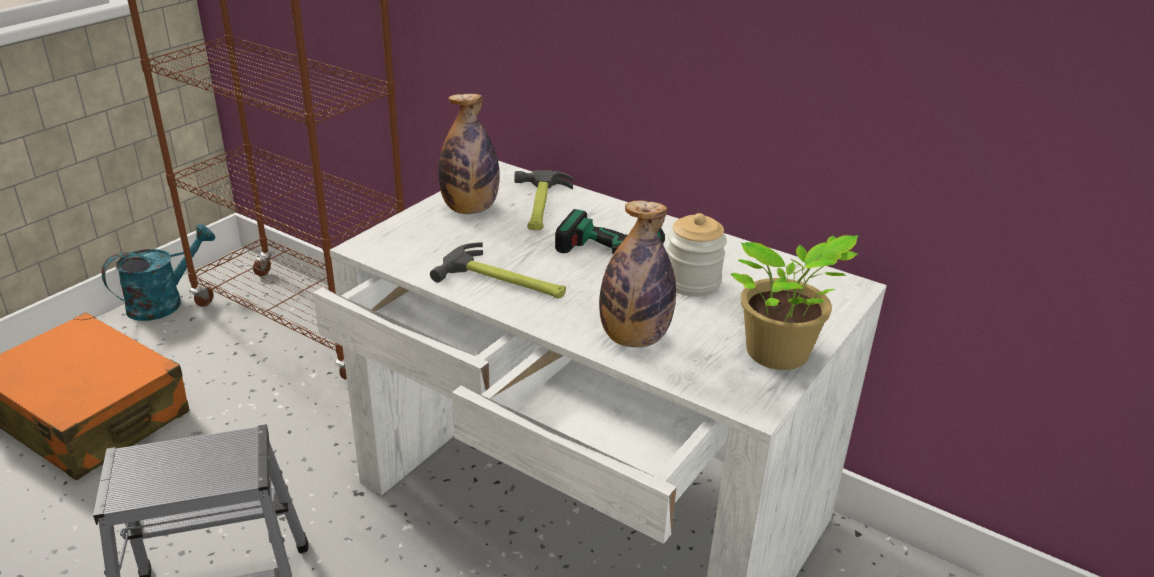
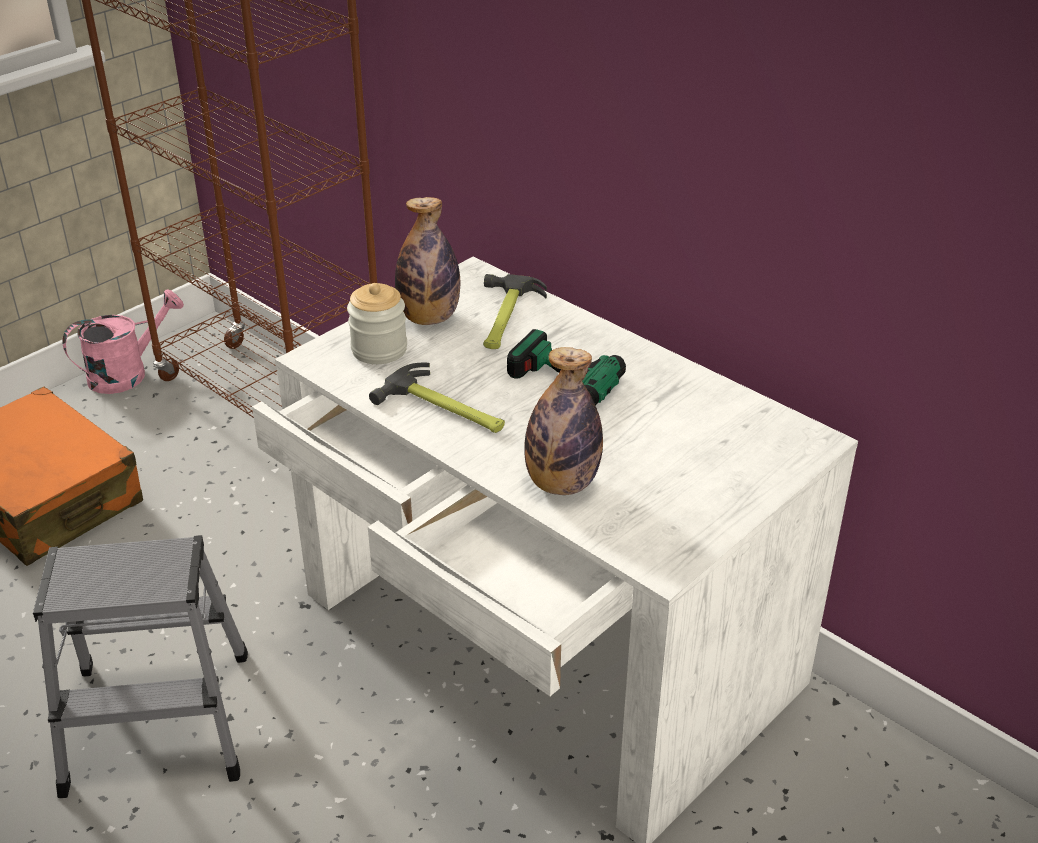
camera: 10 degrees right, 5 degrees up
turquoise watering can [102,224,216,321] -> pink watering can [63,289,184,394]
jar [667,213,727,297] -> jar moved to [347,283,407,364]
potted plant [731,235,858,370] -> none

